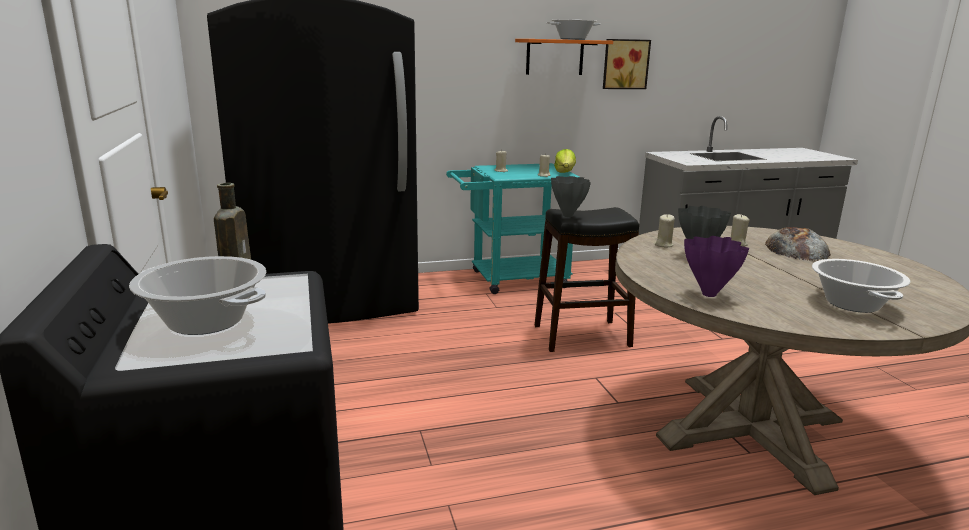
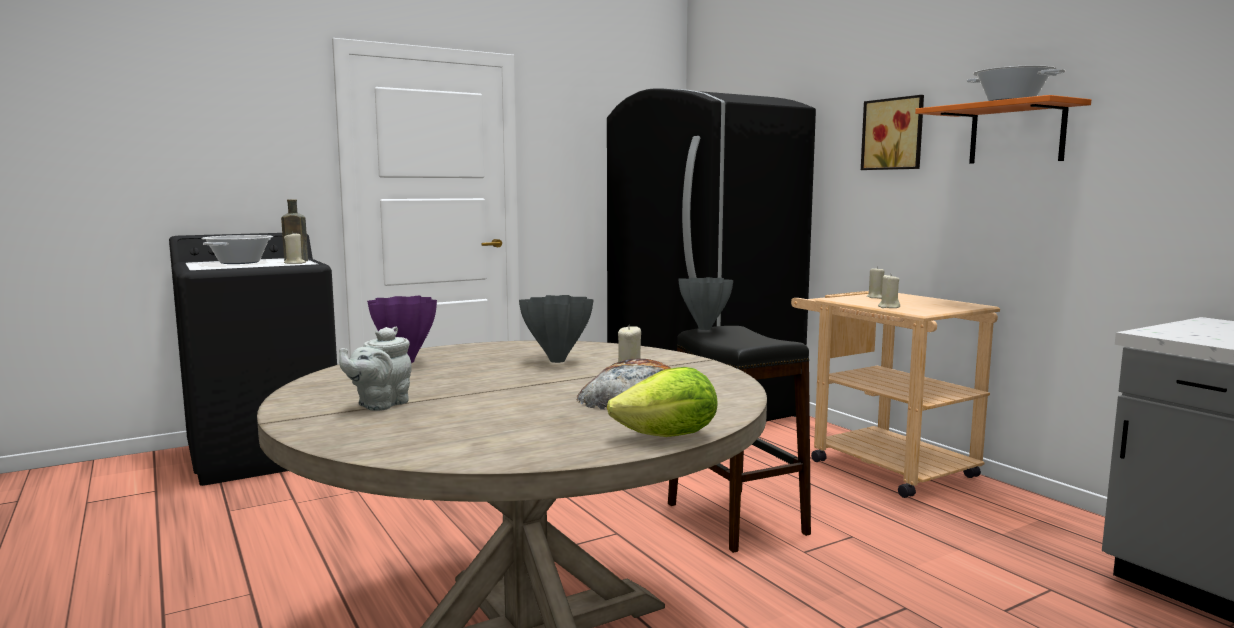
camera: 75 degrees right, 10 degrees down
turquoise cart [446,163,579,294] -> beige cart [791,291,1000,498]
lettuce [554,149,576,173] -> lettuce moved to [607,367,717,437]
picture [603,39,651,89] -> picture moved to [861,95,924,170]
beige candle [654,214,675,248] -> beige candle moved to [284,232,306,264]
cooking pot [812,259,910,313] -> grey teapot [339,327,412,411]

